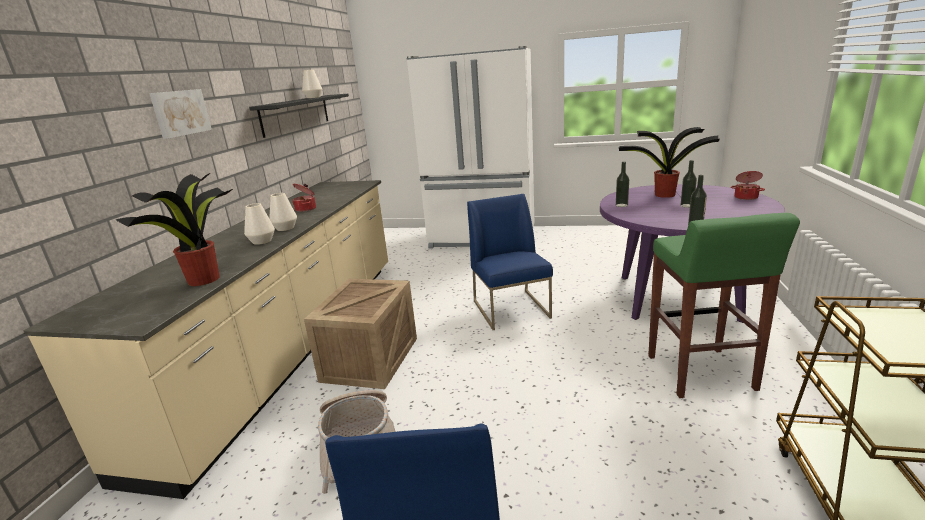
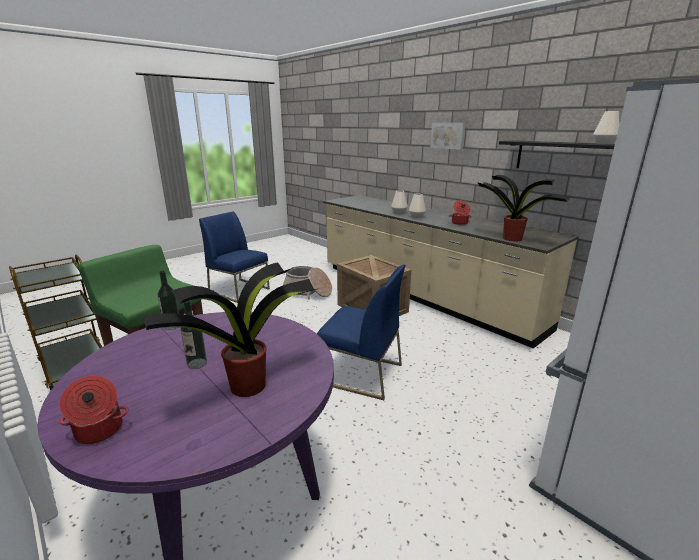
camera: 125 degrees right, 0 degrees up
potted plant [116,173,233,286] -> potted plant moved to [477,175,571,241]
bottle [616,162,629,207] -> none

